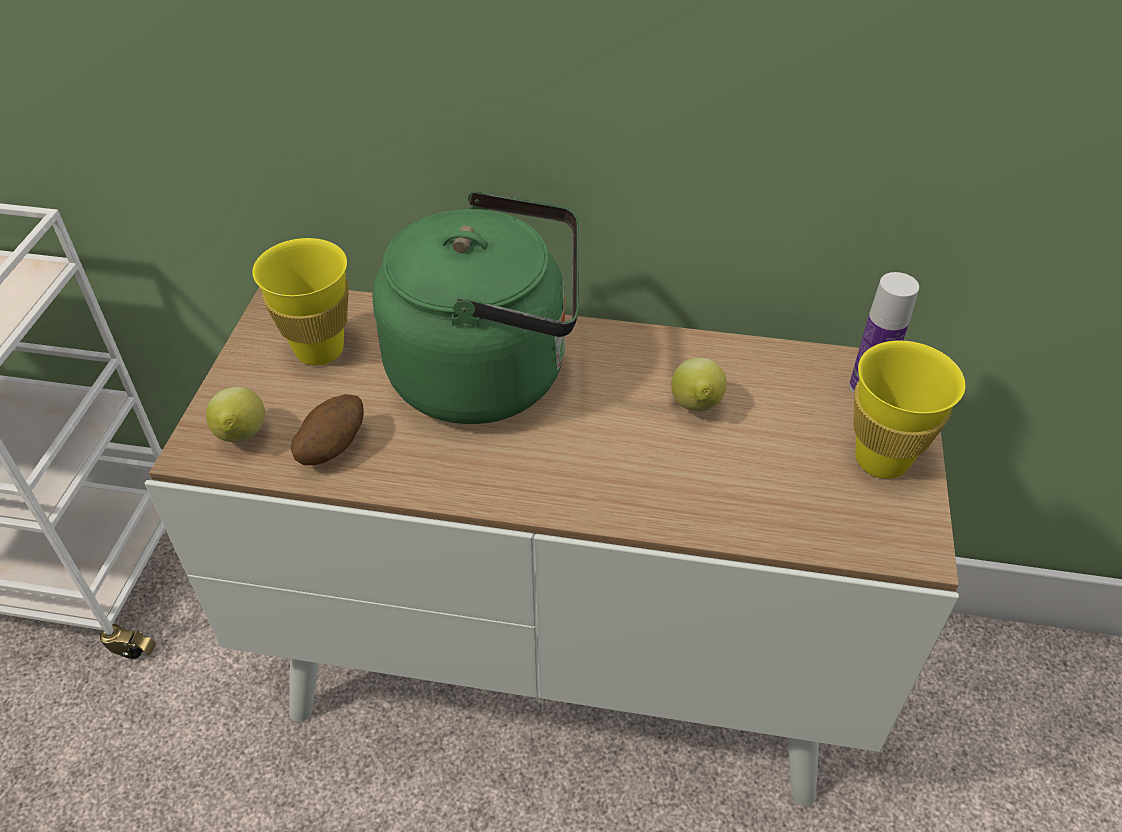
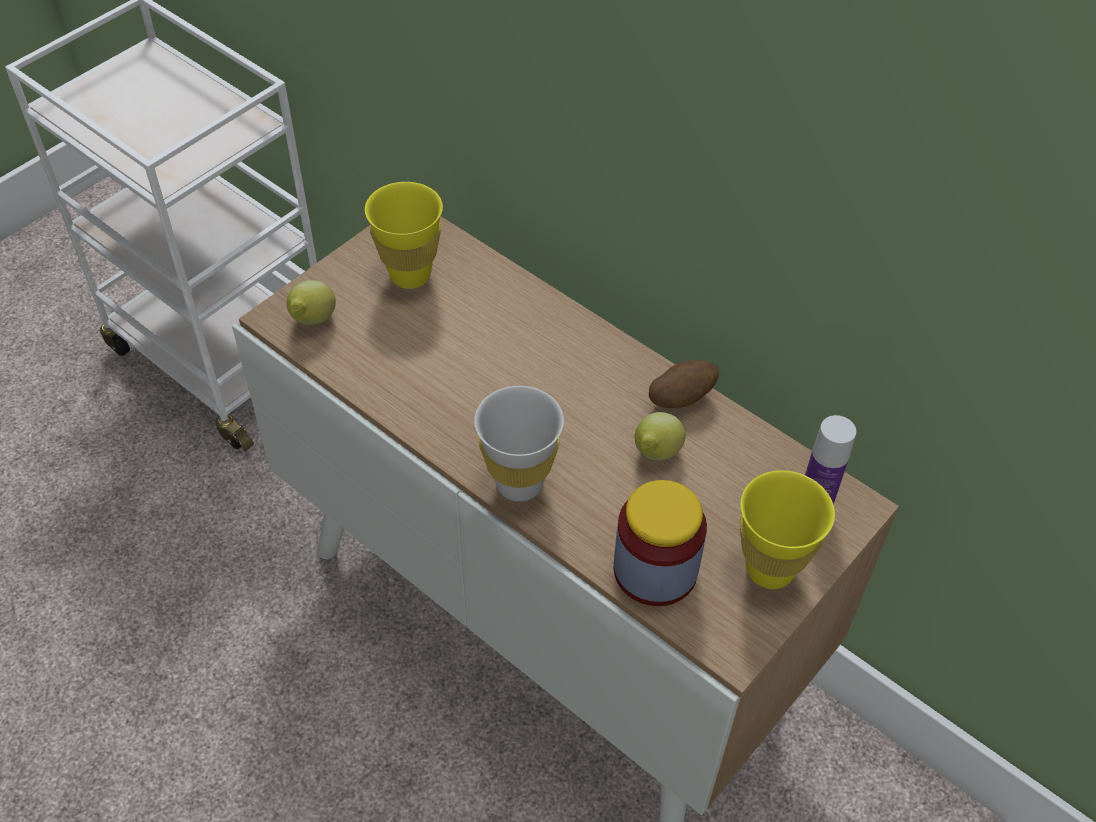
camera: 30 degrees right, 5 degrees up
potato [291,394,364,465] -> potato moved to [649,360,719,408]
green kettle [372,191,579,424] -> none
none -> white cup [474,386,564,502]
none -> jar [613,480,707,606]

